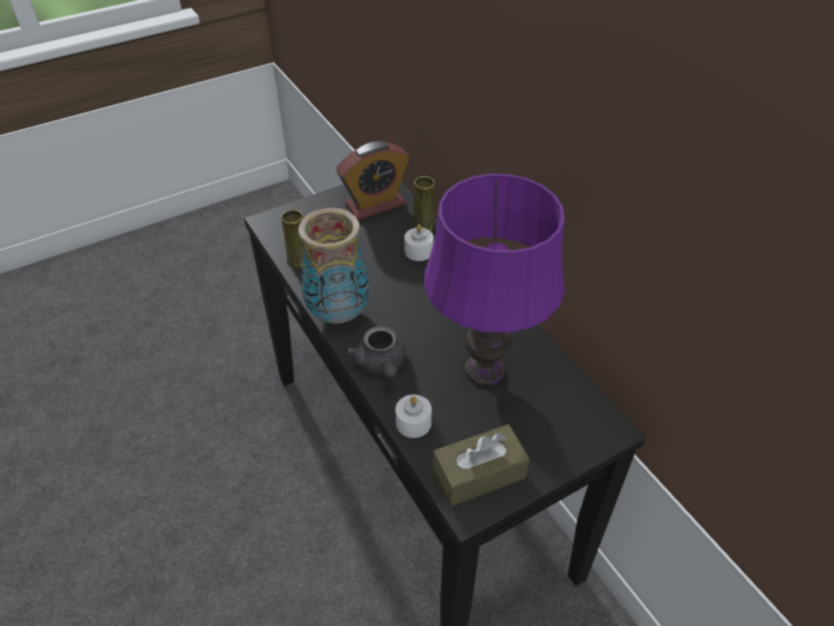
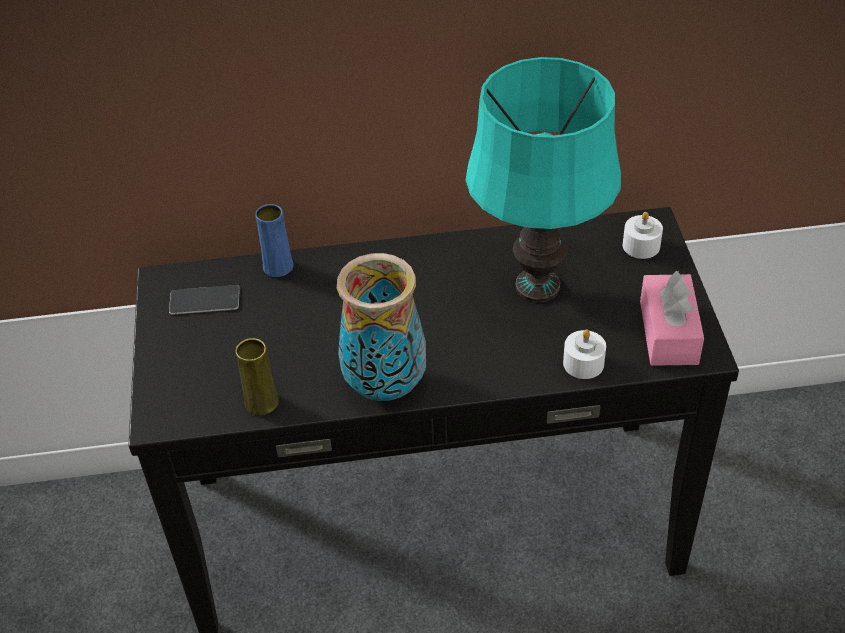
camera: 65 degrees left, 0 degrees up
alarm clock [336,141,410,220] -> phone [169,285,240,315]
grey teapot [345,326,406,379] -> none
white candle [404,224,434,261] -> white candle moved to [623,212,663,259]
yellow vase [413,176,436,231] -> blue vase [255,204,294,277]
purple table lamp [424,174,565,385] -> turquoise table lamp [466,57,621,303]
brown tissue box [433,424,530,506] -> pink tissue box [640,271,704,366]

